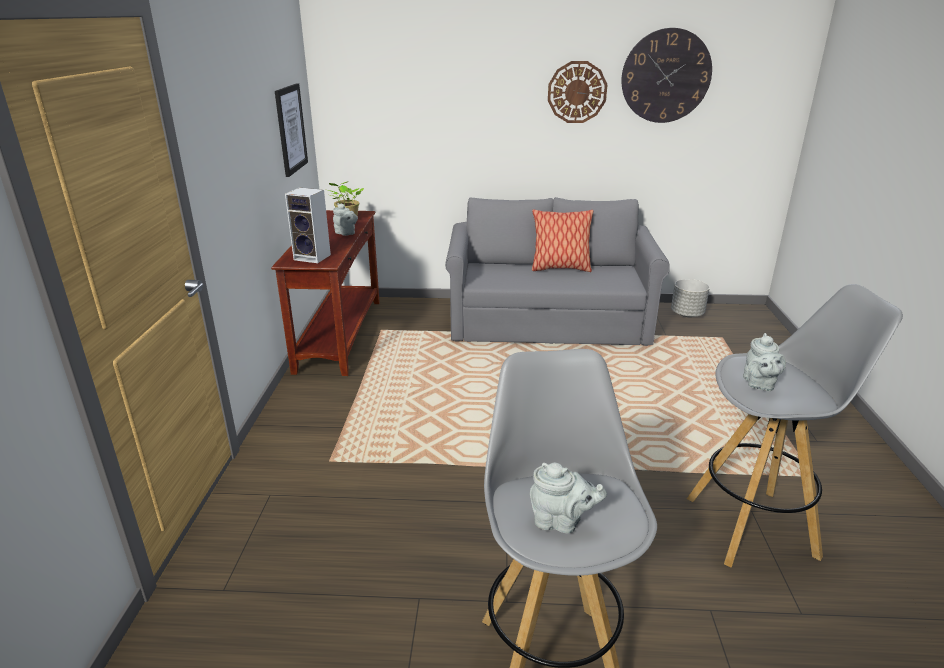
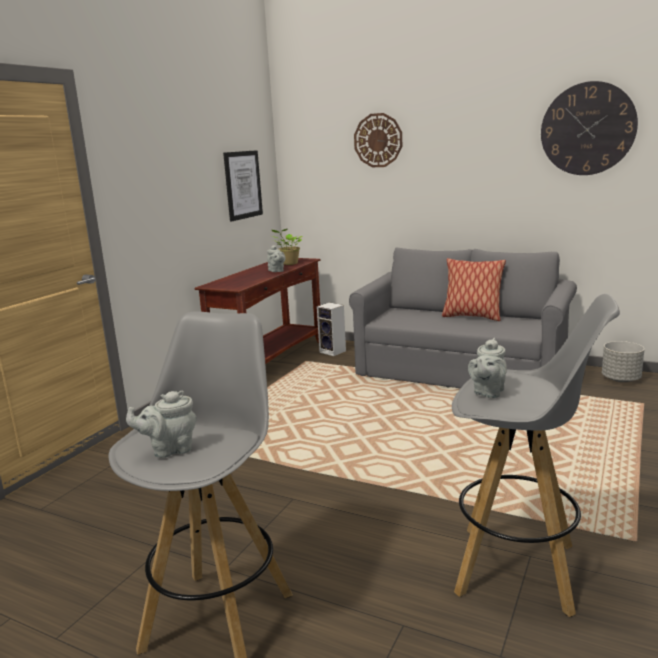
camera: 25 degrees right, 10 degrees down
speaker [285,187,331,263] -> speaker moved to [317,302,346,356]
grey teapot [530,463,607,533] -> grey teapot turned 120 degrees clockwise [126,391,196,458]
wall clock [548,61,608,123] -> wall clock moved to [354,113,402,167]

